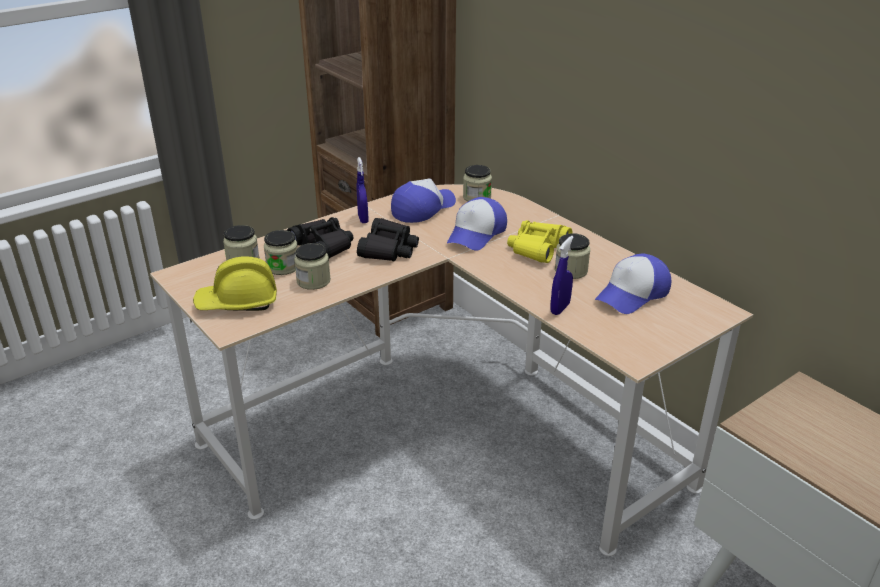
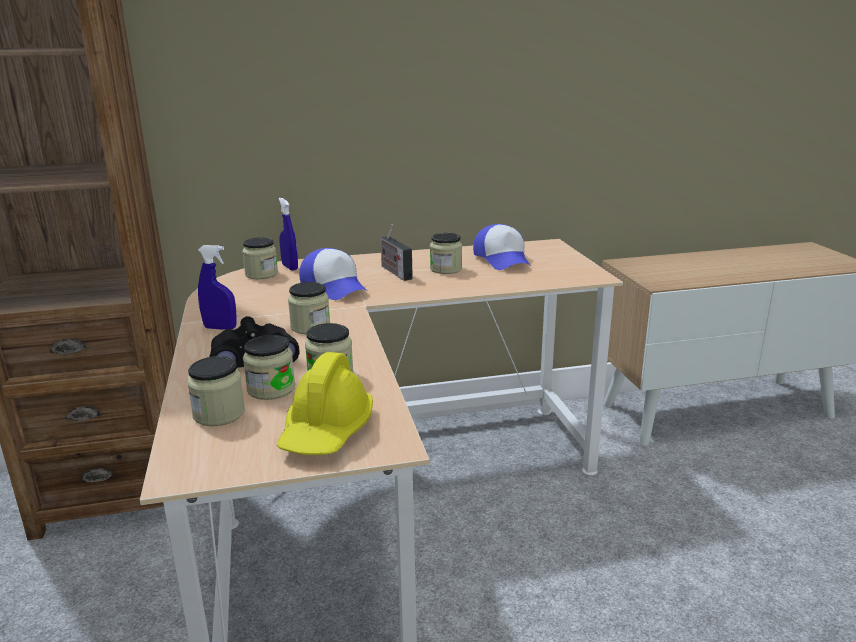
camera: 65 degrees left, 10 degrees down
black binoculars [357,218,419,261] -> jar [288,282,330,334]
cap [391,178,456,223] -> none
yellow binoculars [507,220,573,263] -> radio [381,224,413,281]
blue spray bottle [550,236,574,315] -> blue spray bottle moved to [279,198,298,271]

